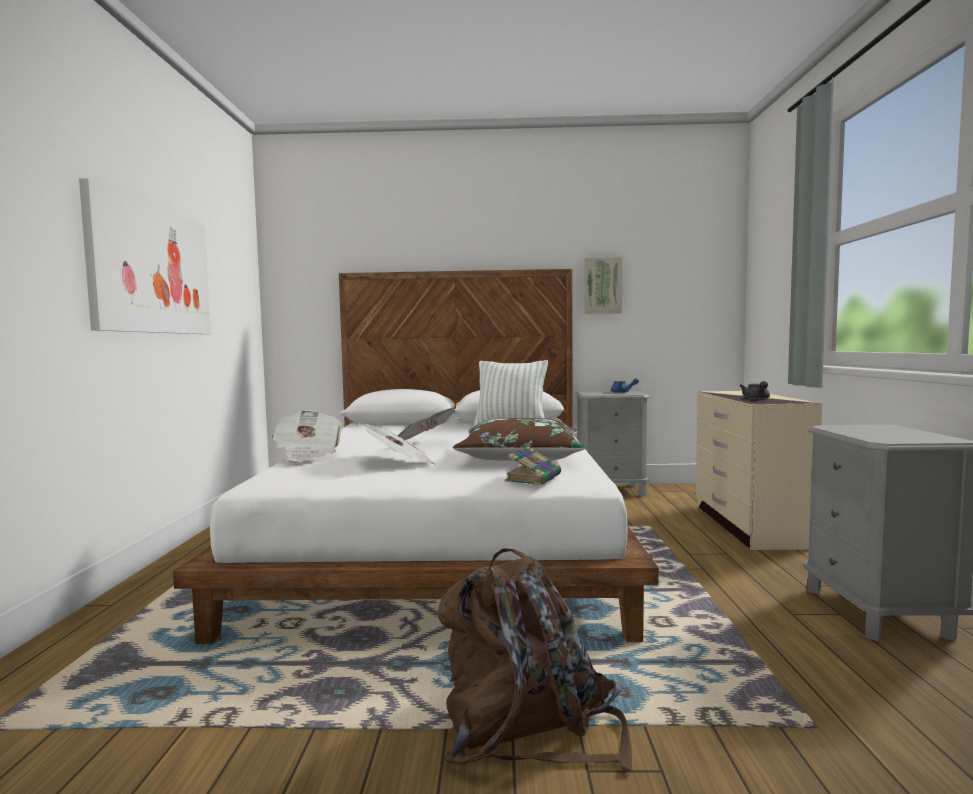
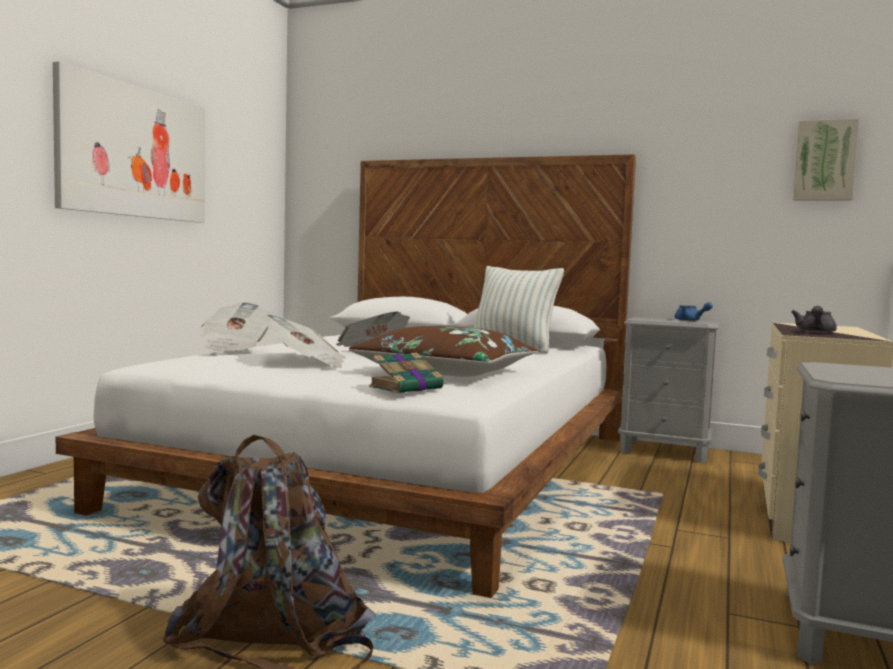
camera: 20 degrees right, 0 degrees up
picture [584,257,622,314] -> picture moved to [793,118,859,200]

